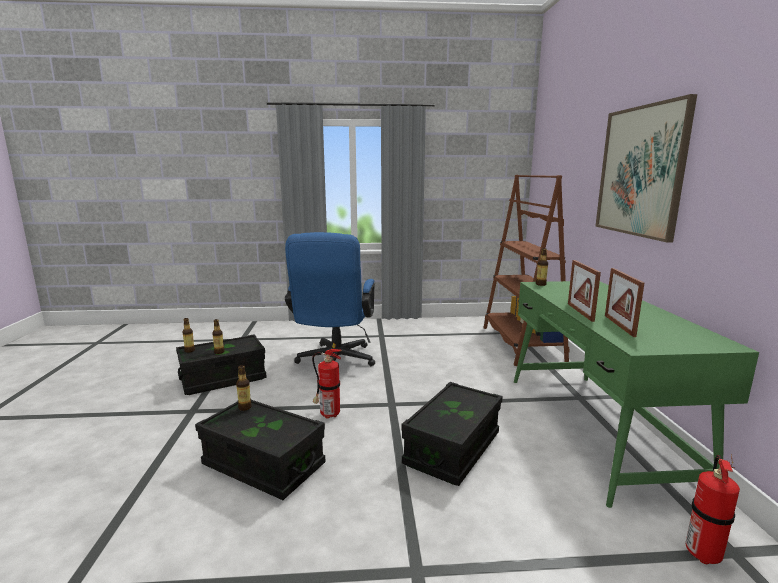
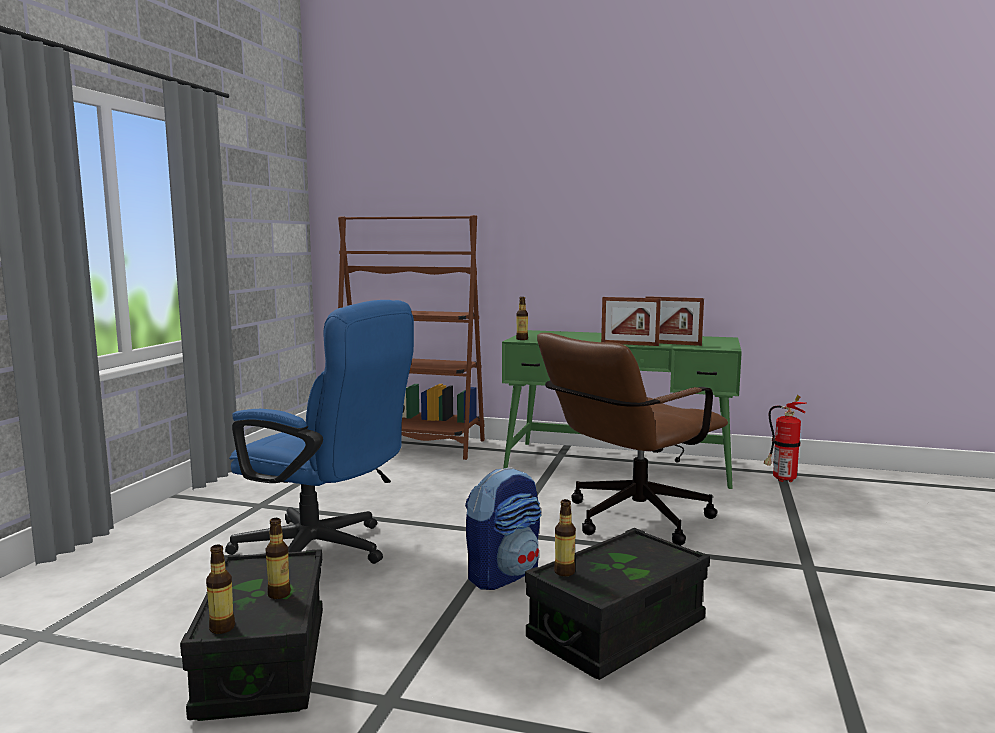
camera: 70 degrees left, 5 degrees down
fire extinguisher [312,343,341,419] -> backpack [465,467,541,590]
black storage box [402,382,503,486] -> brown office chair [537,333,728,546]
picture [595,94,697,242] -> none

